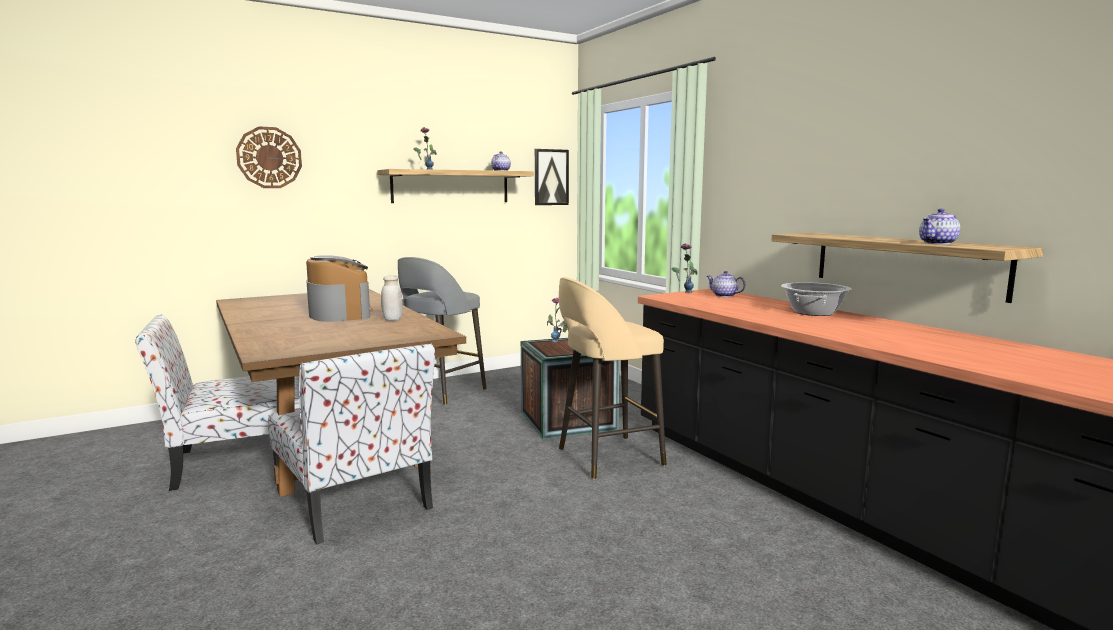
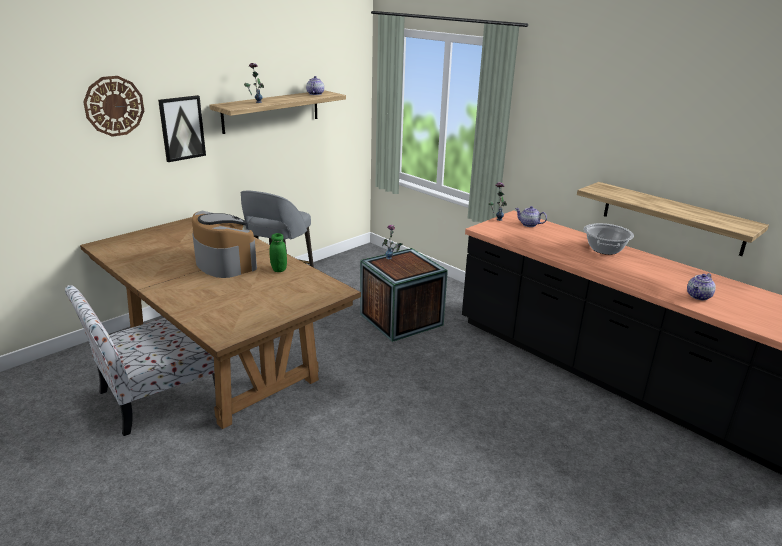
camera: 15 degrees left, 15 degrees up
chair [268,344,435,544] -> none
white jar [381,275,403,321] -> green jar [269,233,287,272]
picture [535,149,569,205] -> picture moved to [158,95,206,162]
beige stool [559,277,666,479] -> none
teapot [919,208,960,244] -> teapot moved to [687,273,716,300]

